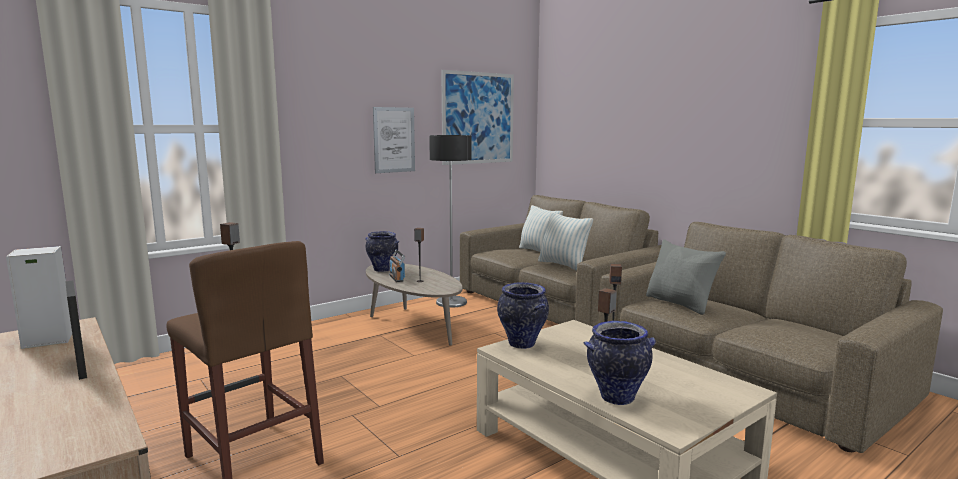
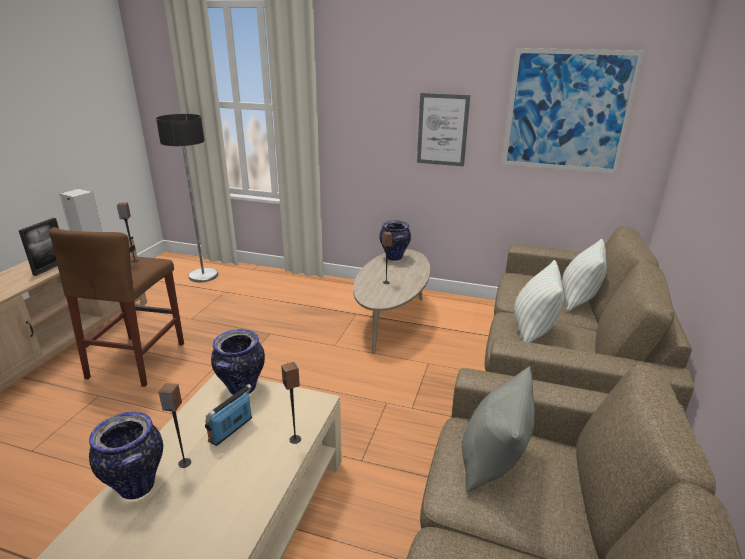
camera: 55 degrees right, 15 degrees up
radio [389,250,405,282] -> radio moved to [205,384,252,446]
floor lamp [429,135,472,308] -> floor lamp moved to [156,114,218,282]

